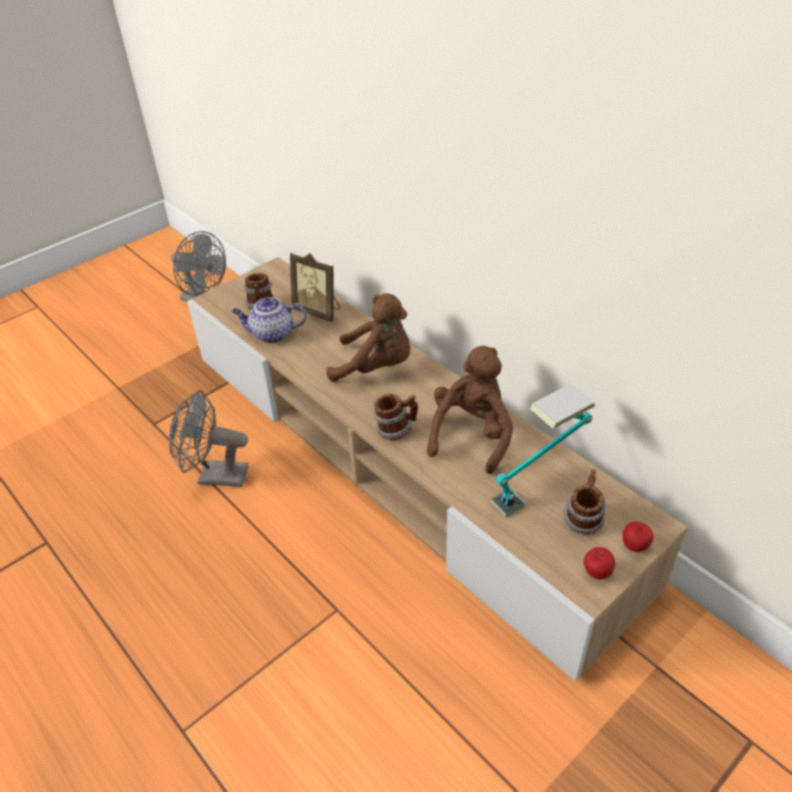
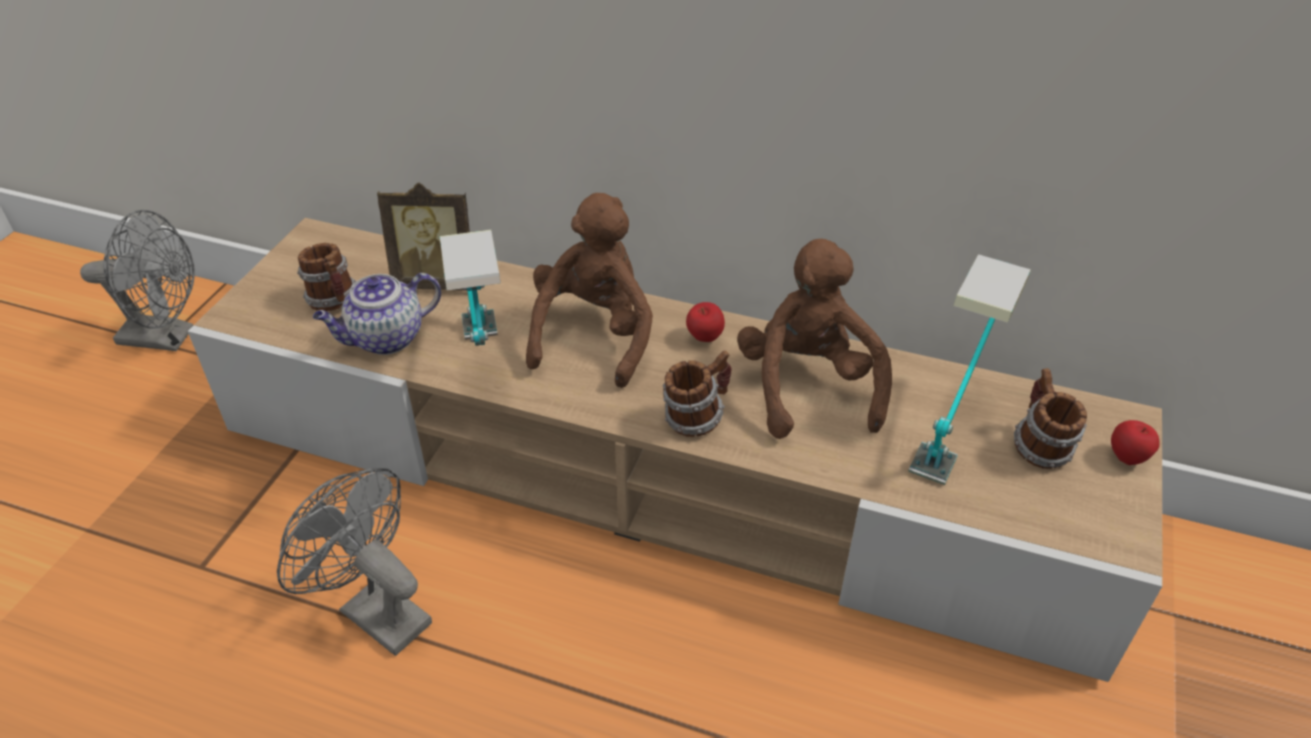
camera: 30 degrees left, 0 degrees up
grey fan [169,390,249,487] -> grey fan turned 60 degrees clockwise [277,468,432,656]
brown plush toy [326,293,410,382] -> brown plush toy turned 60 degrees counterclockwise [526,193,653,388]
apple [584,547,615,579] -> apple moved to [686,302,725,342]
none -> table lamp [440,230,501,346]

